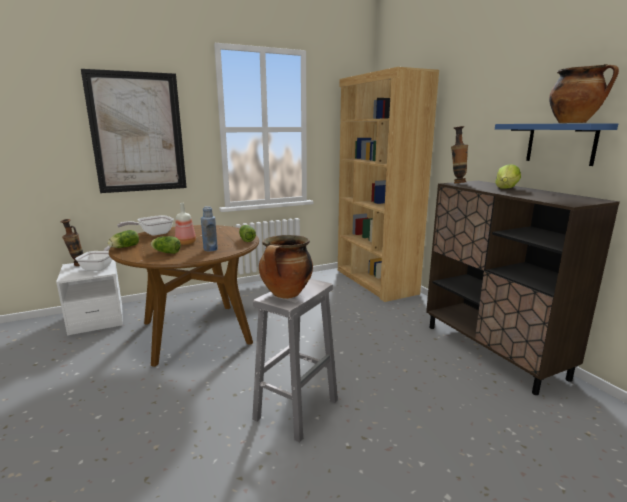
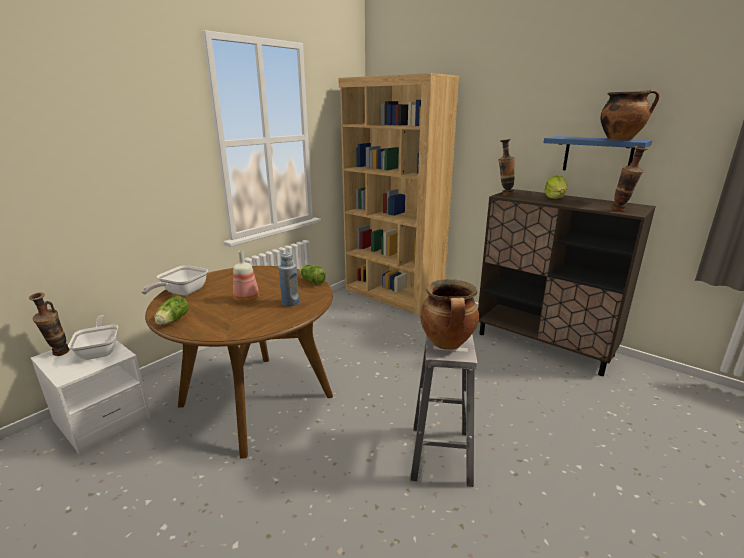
camera: 25 degrees left, 5 degrees up
picture [81,69,187,193] -> none
lettuce [151,236,181,254] -> none
none -> vase [611,146,648,212]

